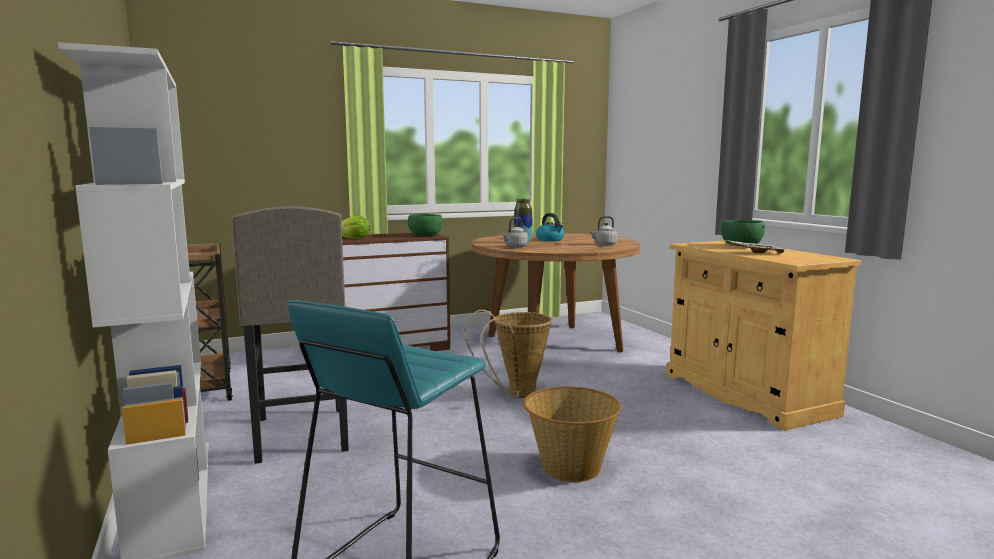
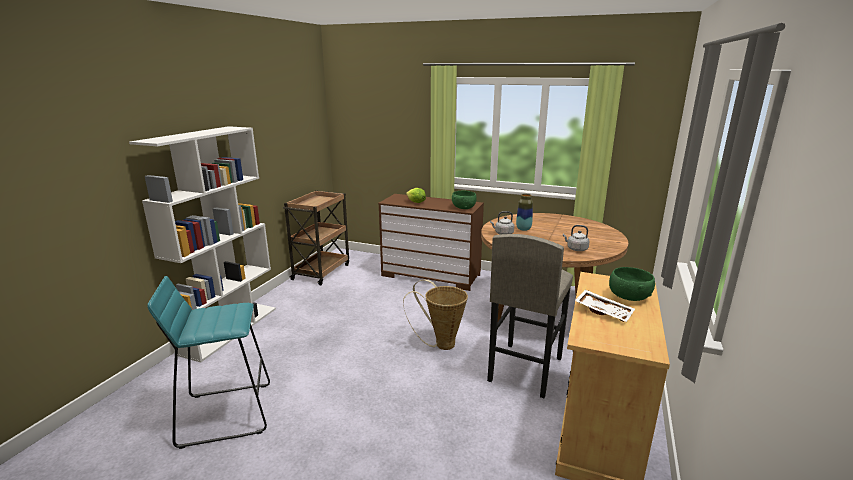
camera: 45 degrees right, 10 degrees up
grey stool [232,206,349,464] -> grey stool moved to [487,234,573,398]
basket [523,386,621,482] -> none
kettle [536,213,565,241] -> none

